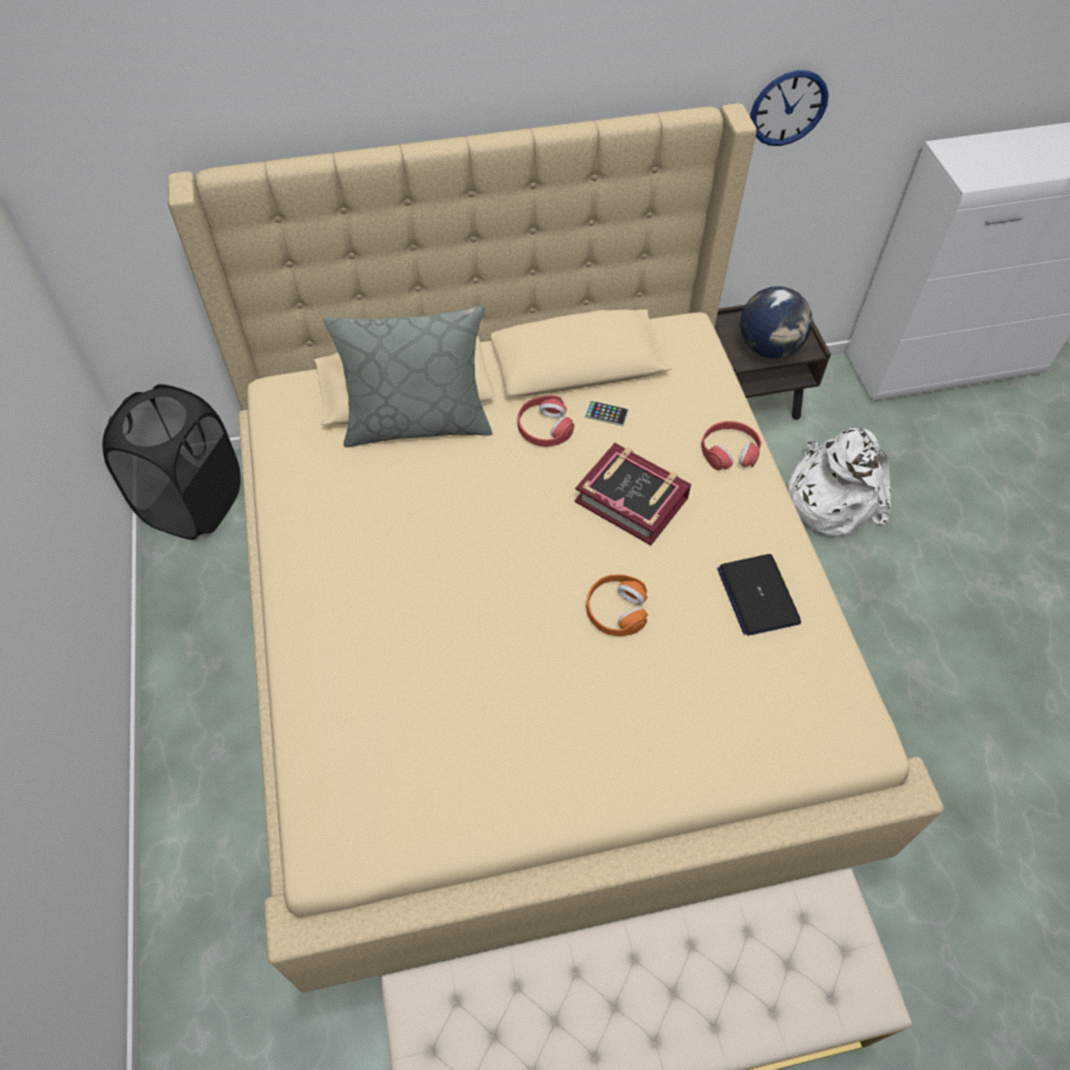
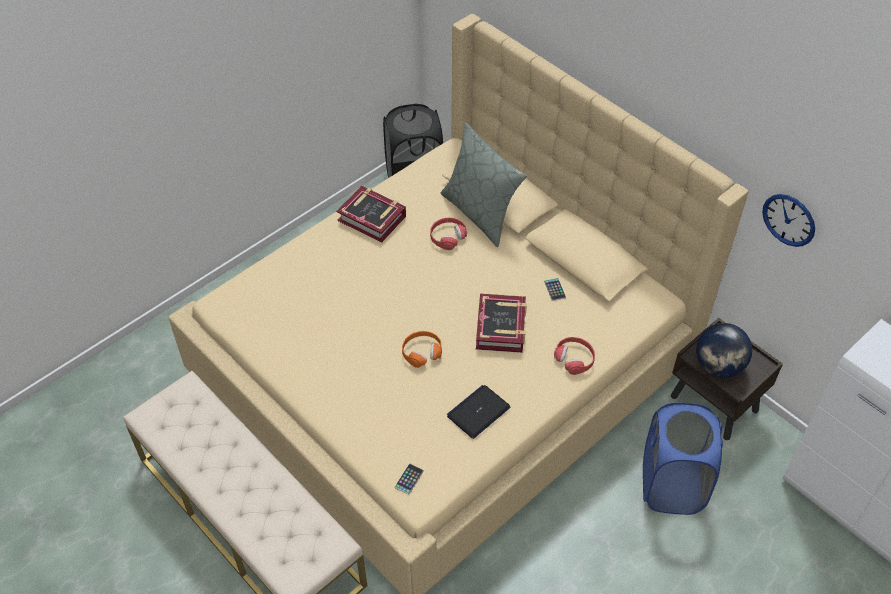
camera: 60 degrees right, 5 degrees down
red headphones [517,395,574,447] -> red headphones moved to [430,217,467,250]
white backpack [787,427,891,537] -> blue laundry basket [643,403,723,515]
none -> book [337,186,406,243]
none -> phone [395,464,424,494]

